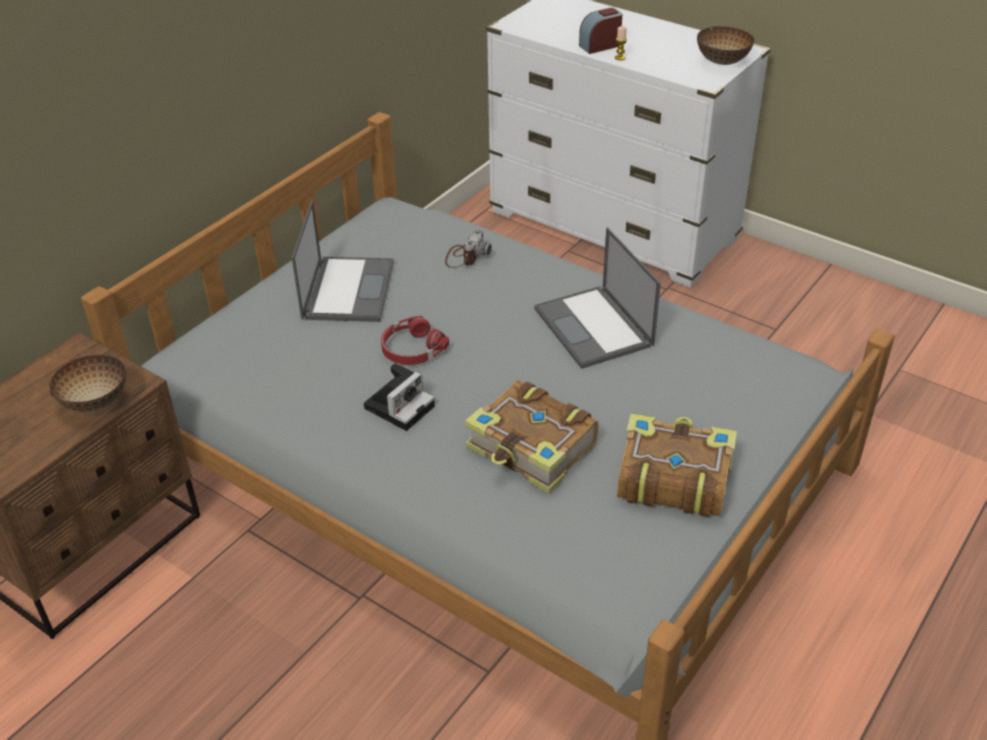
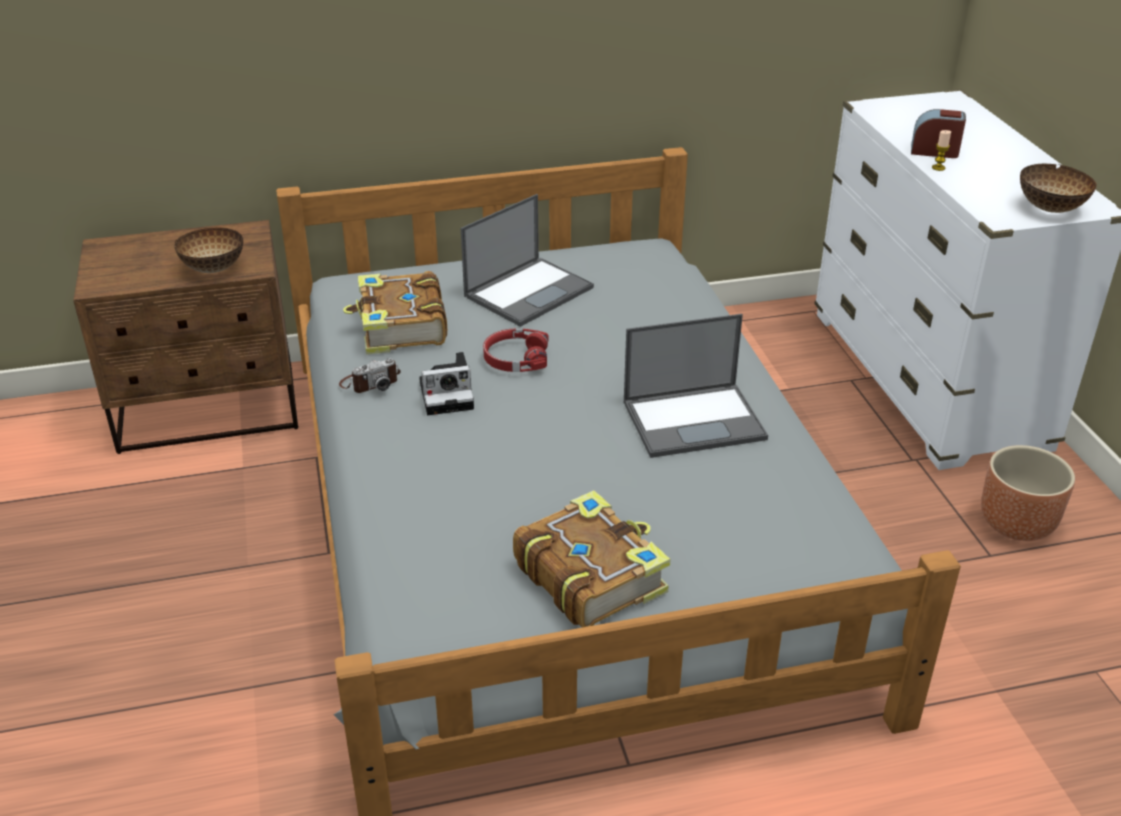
camera: 40 degrees right, 5 degrees down
camera [445,229,492,268] -> camera moved to [339,358,401,393]
book [465,380,598,494] -> book moved to [343,271,447,354]
laptop [534,227,661,369] -> laptop turned 120 degrees counterclockwise [624,314,768,458]
none -> brown planter [981,445,1075,541]

